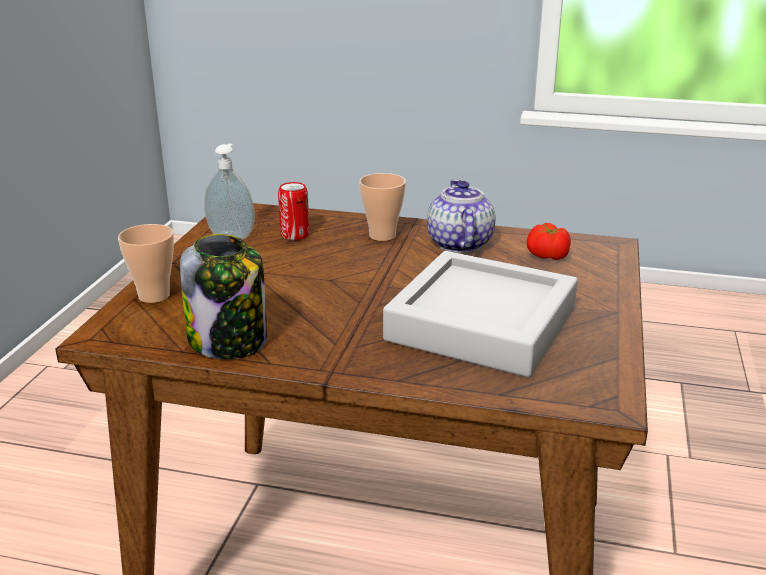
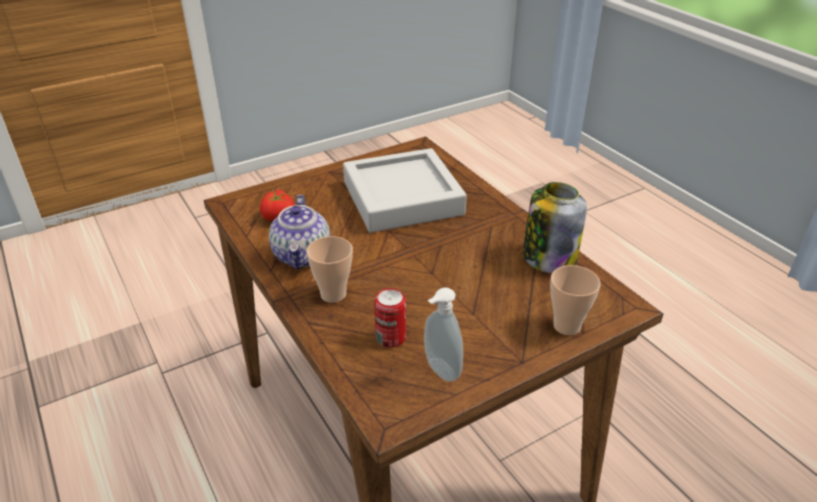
camera: 135 degrees left, 10 degrees up
teapot [427,179,495,253] -> teapot turned 45 degrees counterclockwise [269,195,330,269]

